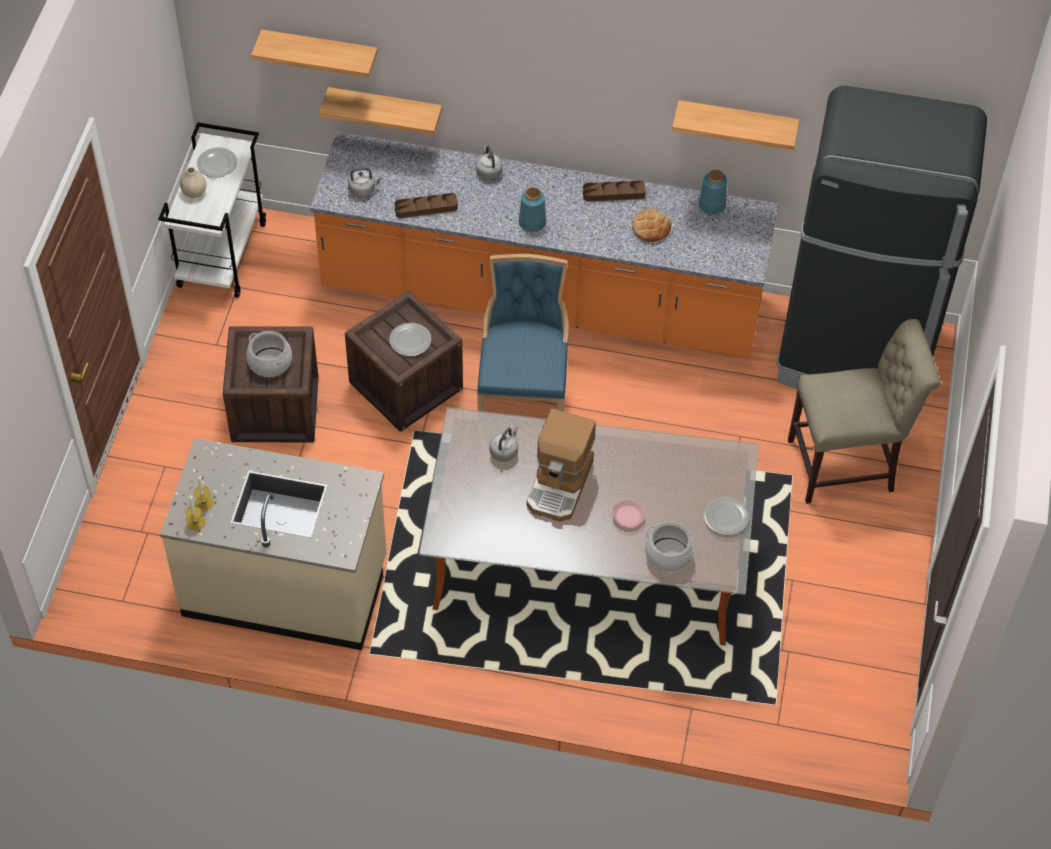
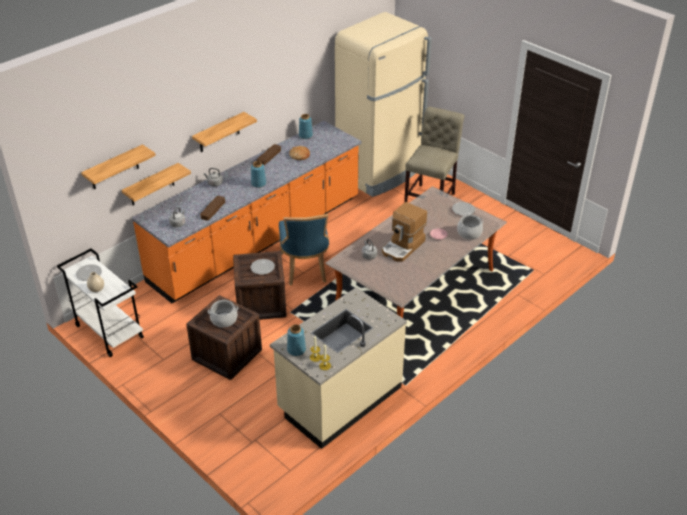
camera: 55 degrees left, 15 degrees down
blue chair [477,254,569,412] -> blue chair turned 135 degrees counterclockwise [279,214,329,285]
coffee machine [527,408,596,522] -> coffee machine turned 75 degrees clockwise [382,202,427,262]
shelf [672,100,799,150] -> shelf moved to [192,112,257,152]
black fridge [777,86,987,389] -> beige fridge [335,12,432,197]
none -> blue vase [287,324,306,356]

